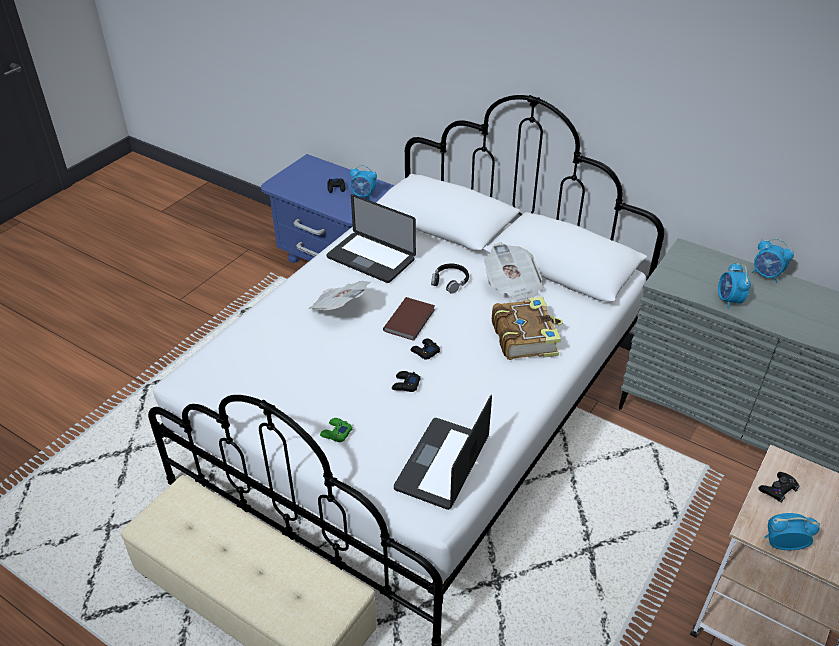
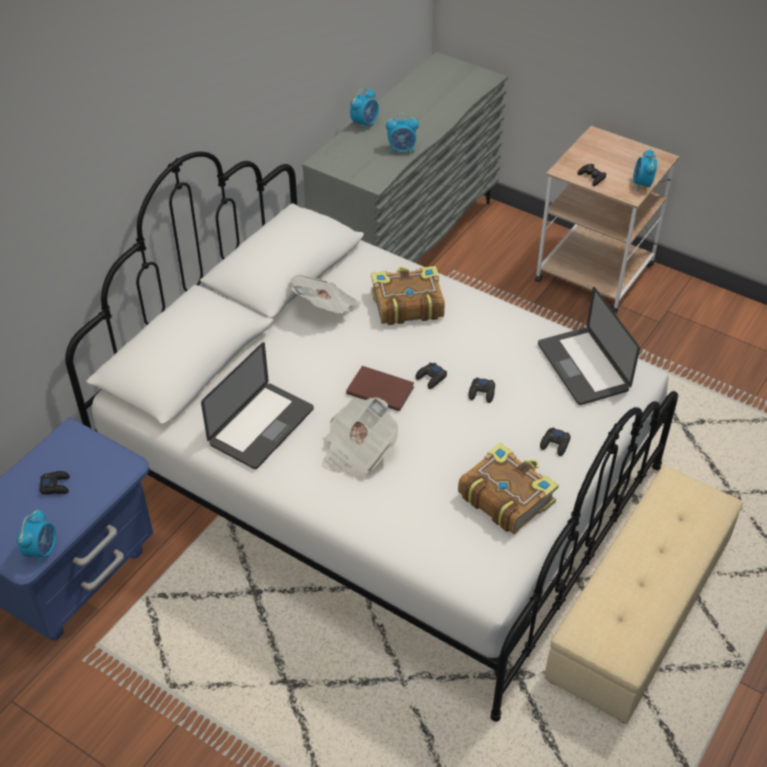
camera: 90 degrees left, 5 degrees up
green game controller [320,418,353,442] -> black game controller [540,427,570,456]
alarm clock [350,165,377,199] -> alarm clock moved to [17,509,56,565]
laptop [394,395,492,510] -> laptop turned 45 degrees clockwise [538,287,640,405]
black headphones [431,264,469,294] -> none
none -> book [458,442,559,534]

